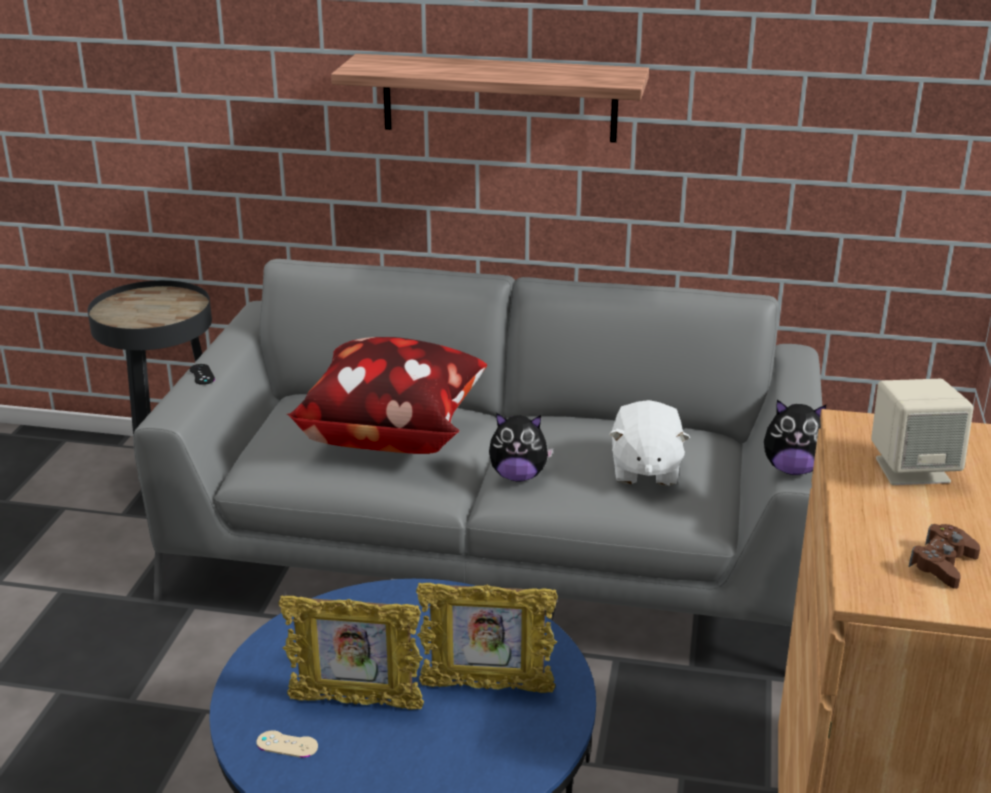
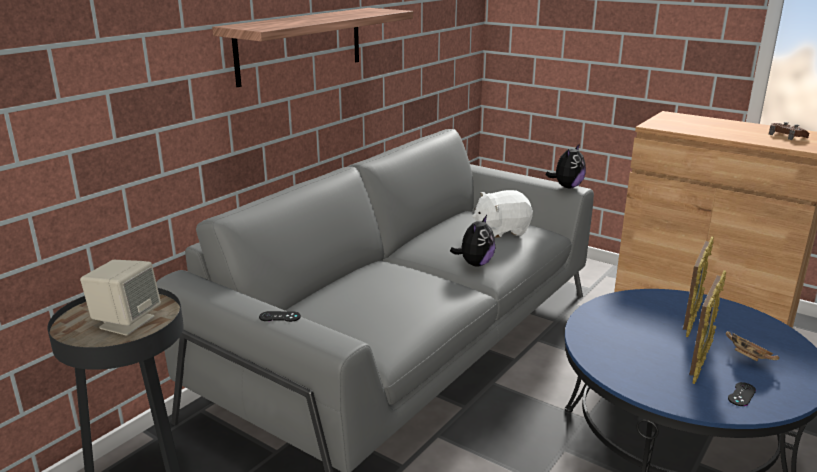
camera: 65 degrees left, 5 degrees down
beige game controller [256,730,318,758] -> black game controller [728,382,756,406]
pillow [287,337,487,454] -> none
white plush toy [609,400,690,486] -> white plush toy turned 135 degrees clockwise [472,190,533,238]
beige speaker [871,379,974,485] -> beige speaker moved to [80,260,161,336]
none -> bowl [726,331,779,361]

